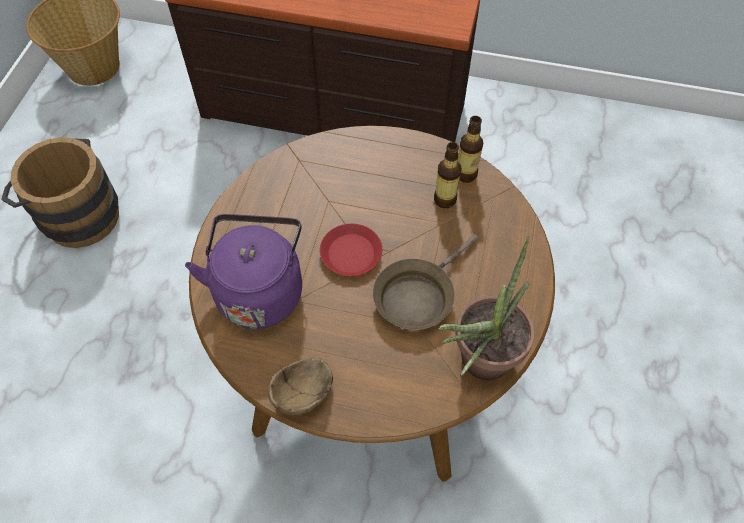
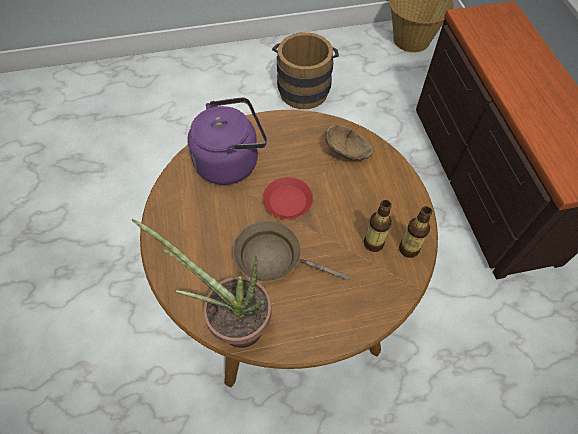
camera: 65 degrees right, 0 degrees up
brown bowl [268,358,333,415] -> brown bowl moved to [325,124,373,160]

